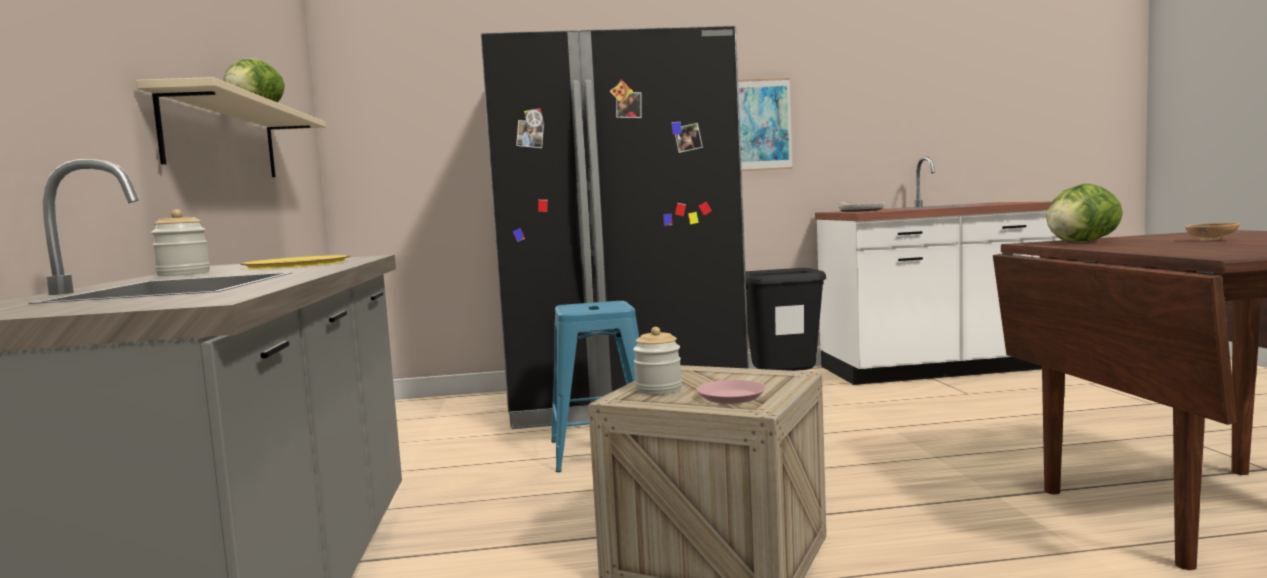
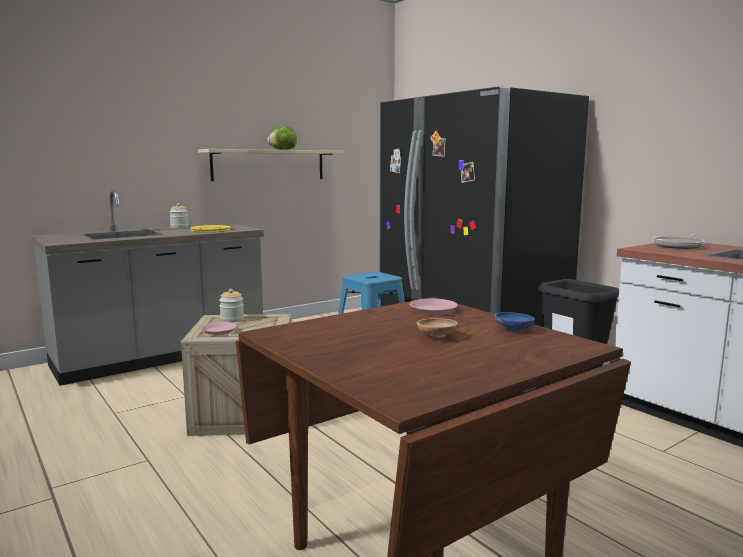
camera: 60 degrees right, 5 degrees up
picture [738,78,793,171] -> none
lettuce [1046,184,1123,242] -> pink plate [409,298,458,315]
none -> blue bowl [494,312,535,332]

